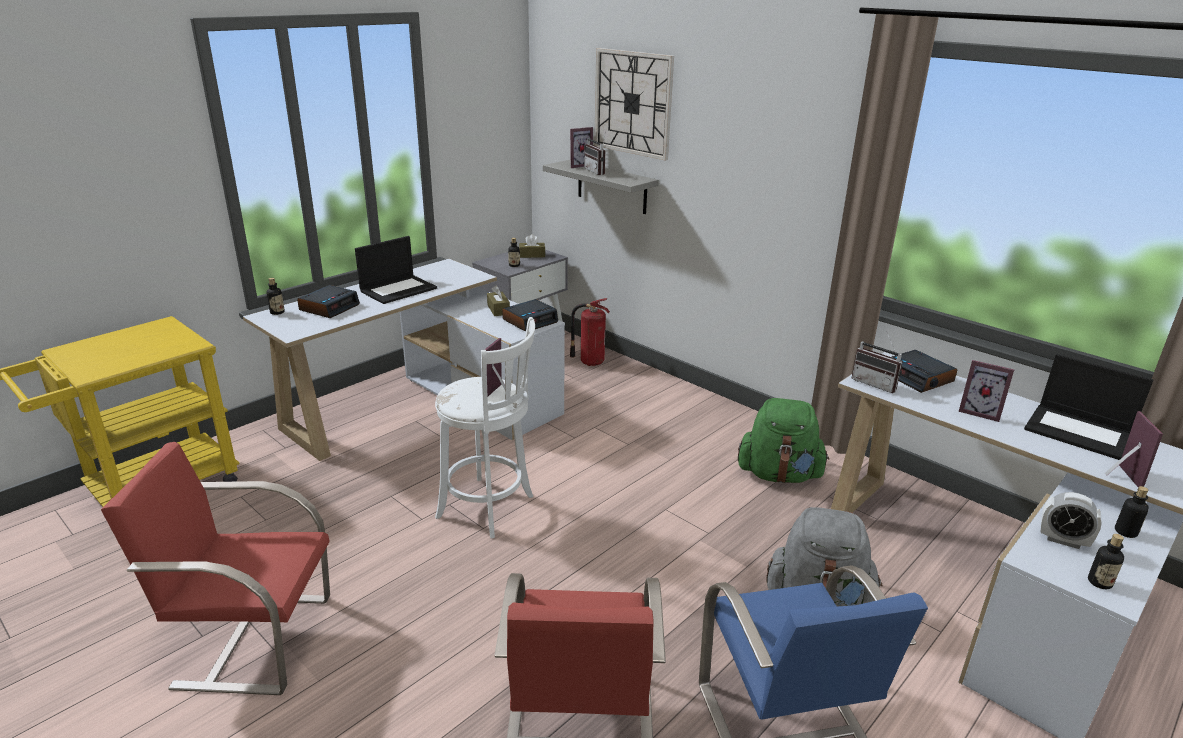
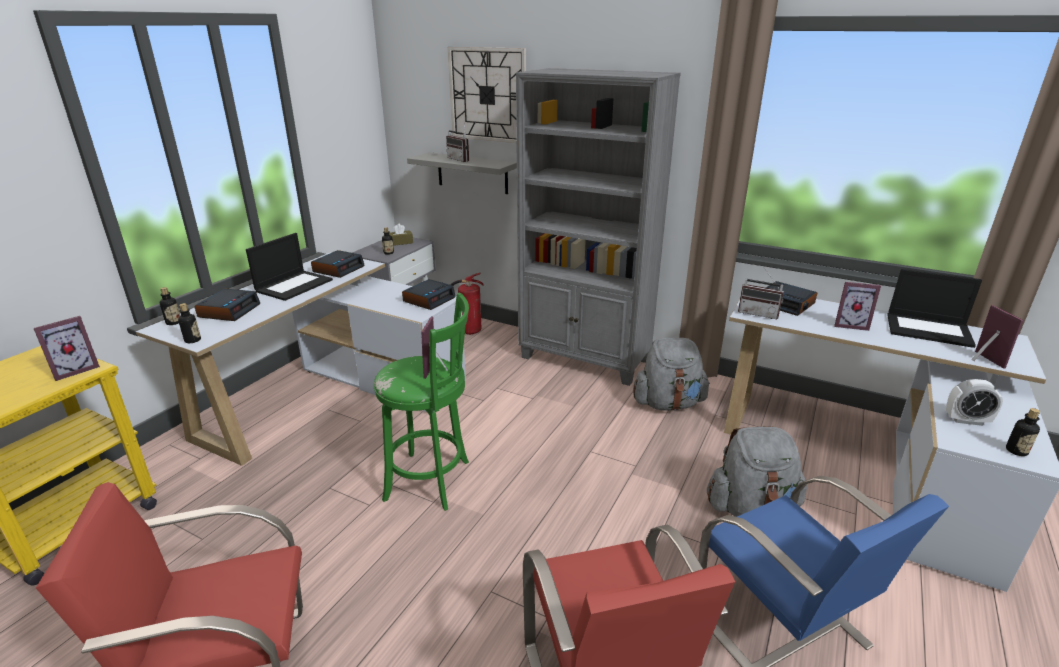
camera: 15 degrees left, 0 degrees up
white stool [435,317,535,538] -> green stool [374,292,469,511]
brown tissue box [487,286,510,316] -> none
picture frame [570,127,593,168] -> picture frame moved to [34,316,100,381]
green backpack [738,398,829,483] -> grey backpack [633,338,710,410]
bottle [1115,486,1149,538] -> bottle moved to [178,303,201,343]
none -> alarm clock [311,250,364,278]
none -> grey bookcase [516,68,681,386]

